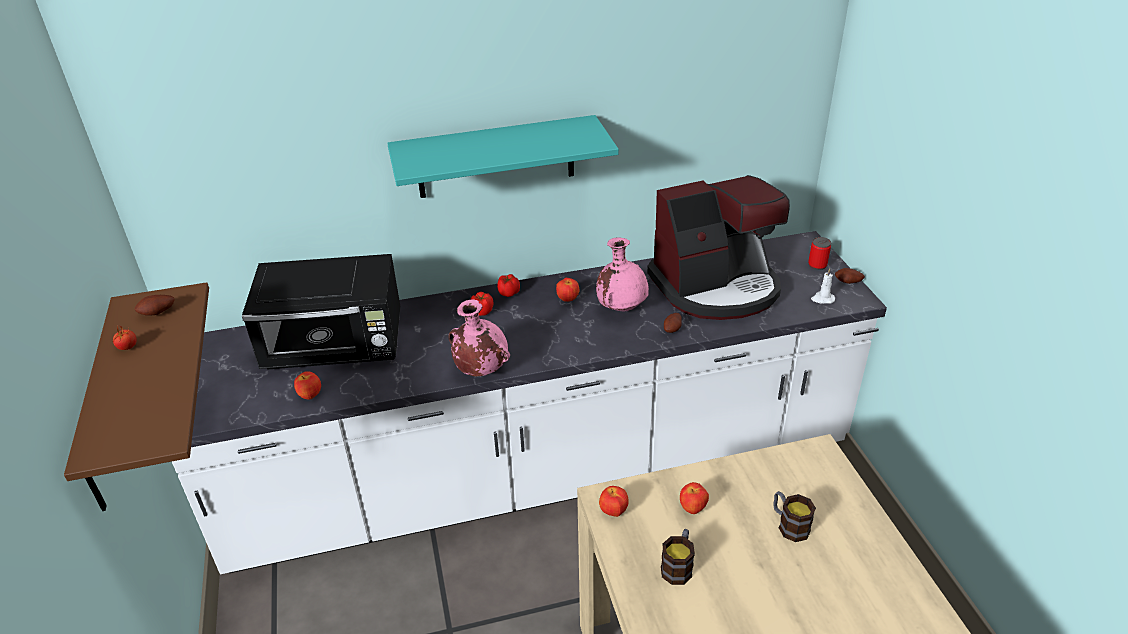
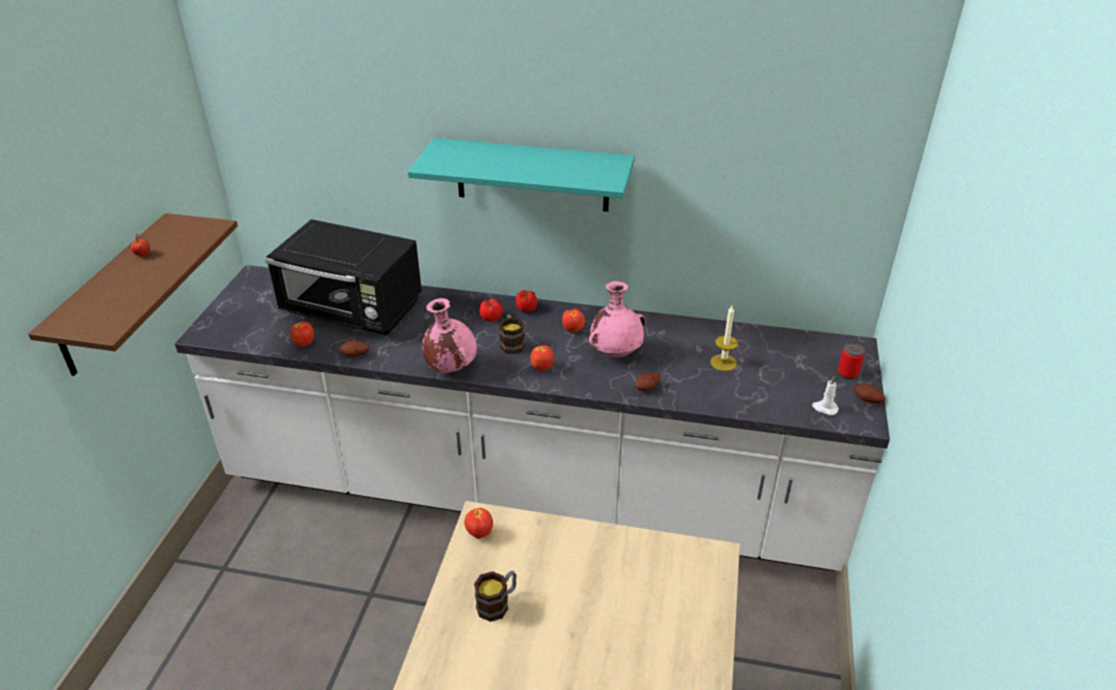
camera: 25 degrees right, 0 degrees up
potato [135,295,175,316] -> potato moved to [339,341,370,357]
coffee machine [647,175,790,320] -> candle [710,306,738,371]
apple [680,482,709,514] -> apple moved to [530,345,554,371]
mug [773,491,816,542] -> mug moved to [499,314,525,354]

